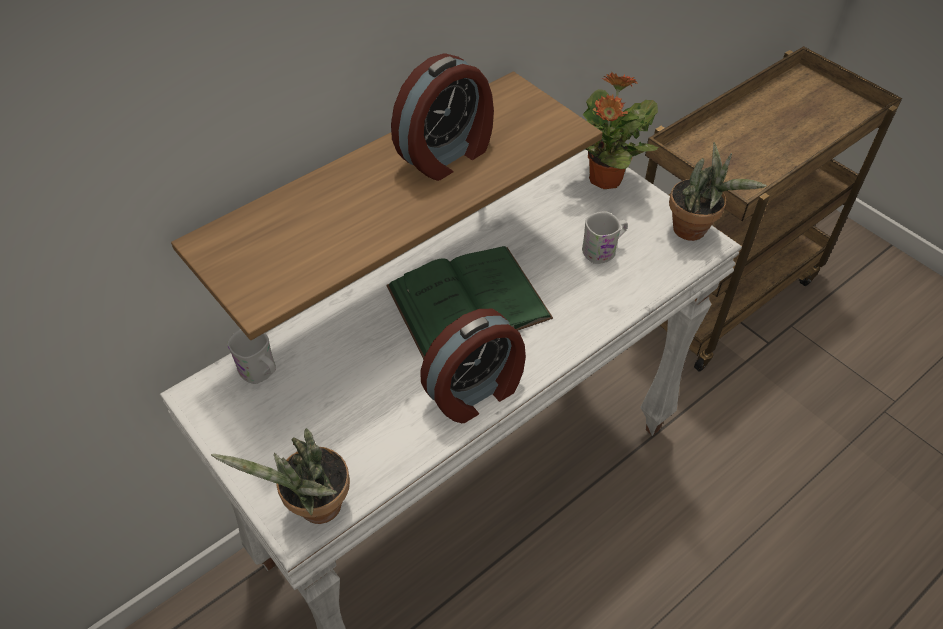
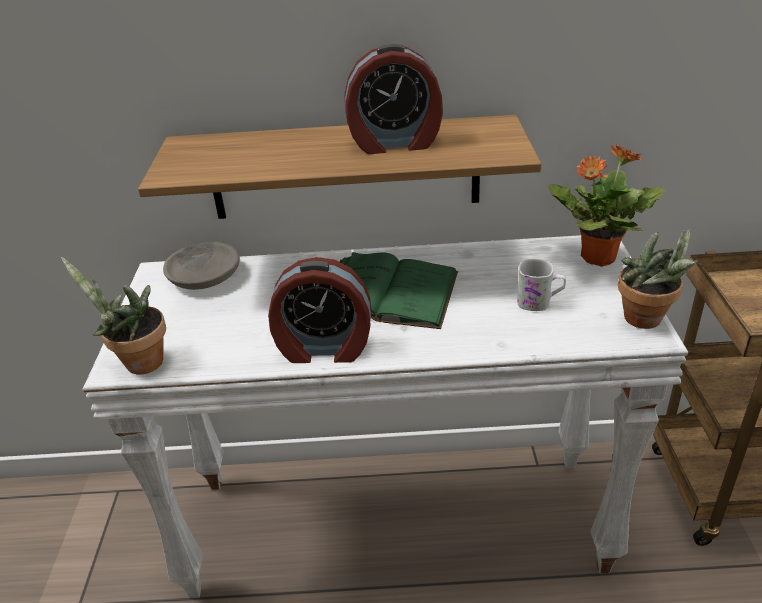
camera: 40 degrees right, 15 degrees down
white mug [227,329,276,384] -> grey bowl [163,241,240,290]

